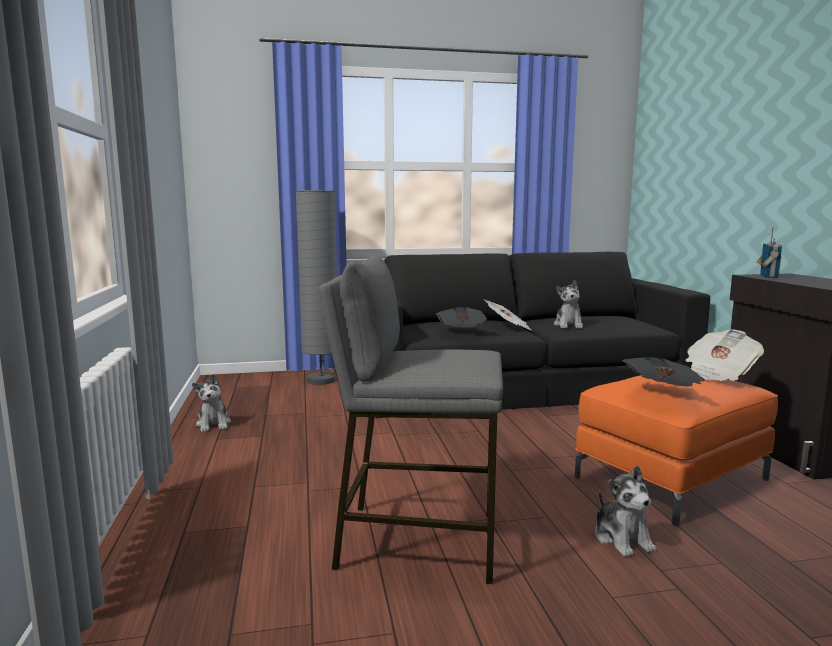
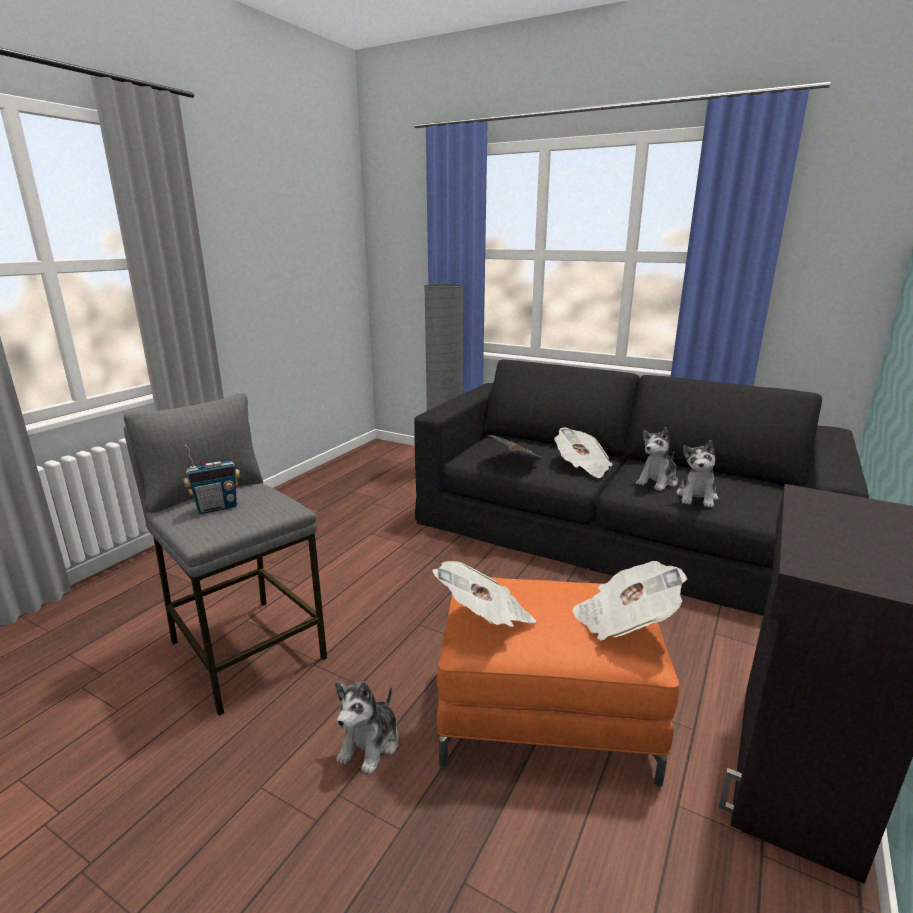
camera: 40 degrees right, 10 degrees up
plush toy [192,374,231,432] -> plush toy moved to [676,440,719,508]
radio [756,226,782,278] -> radio moved to [183,444,240,514]

